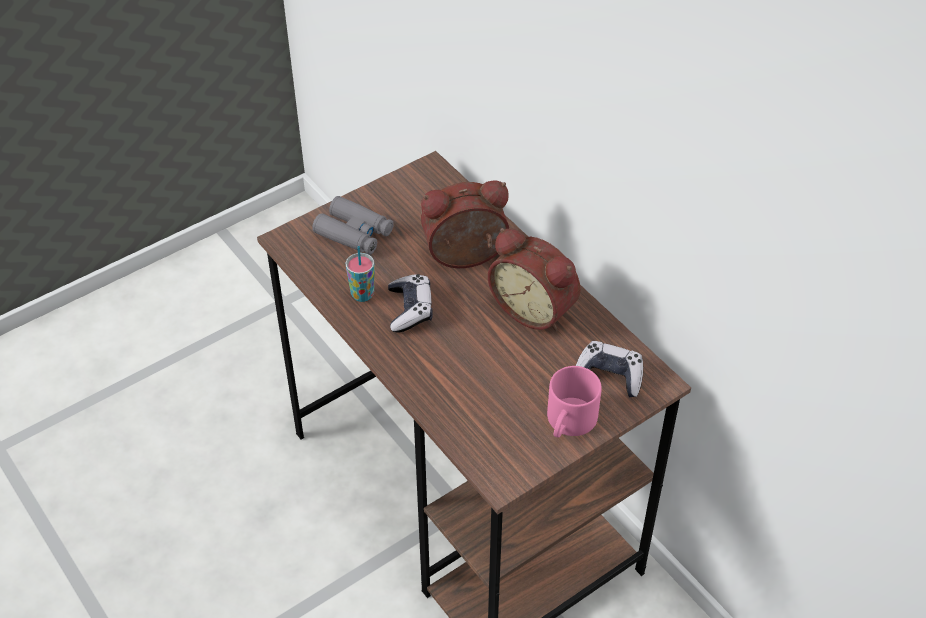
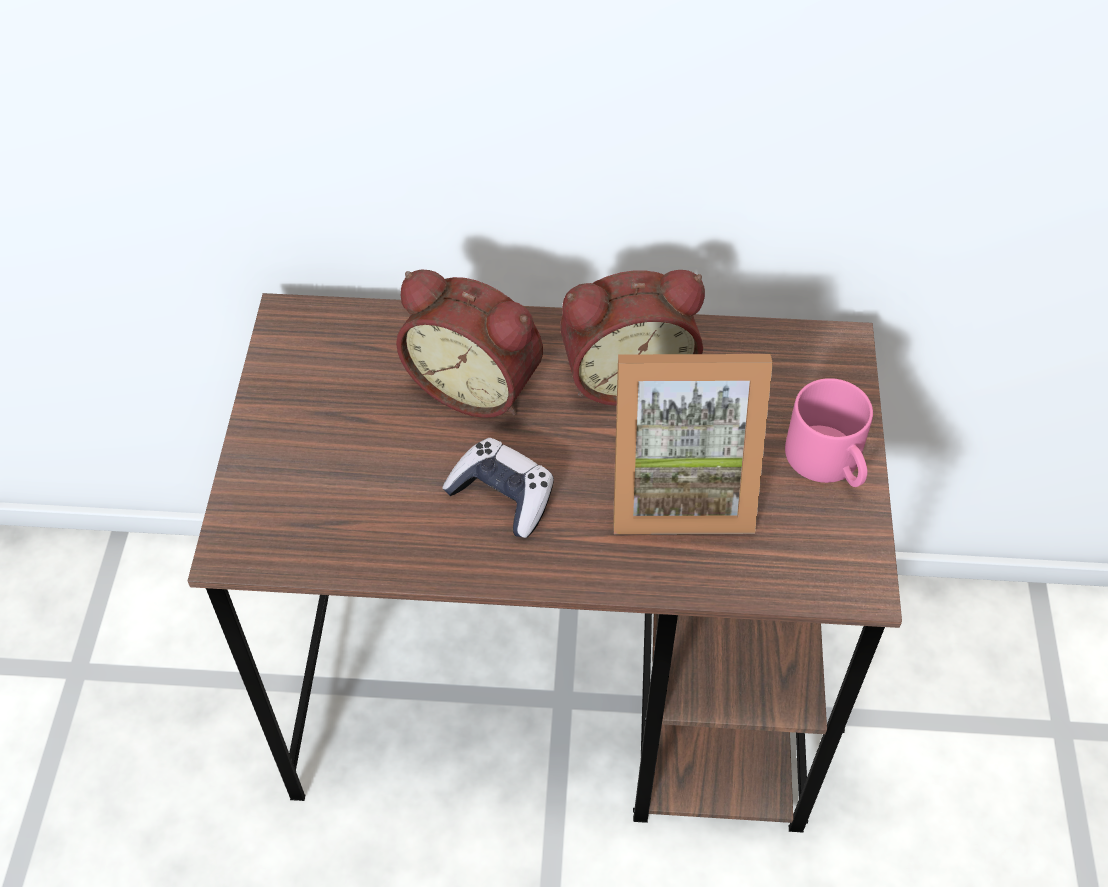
camera: 50 degrees left, 5 degrees up
grey binoculars [312,196,394,255] -> none
cup [346,246,375,302] -> none
alarm clock [421,181,509,268] -> alarm clock turned 90 degrees counterclockwise [396,270,543,418]
game controller [576,341,643,397] -> none
none -> picture frame [613,354,773,534]

